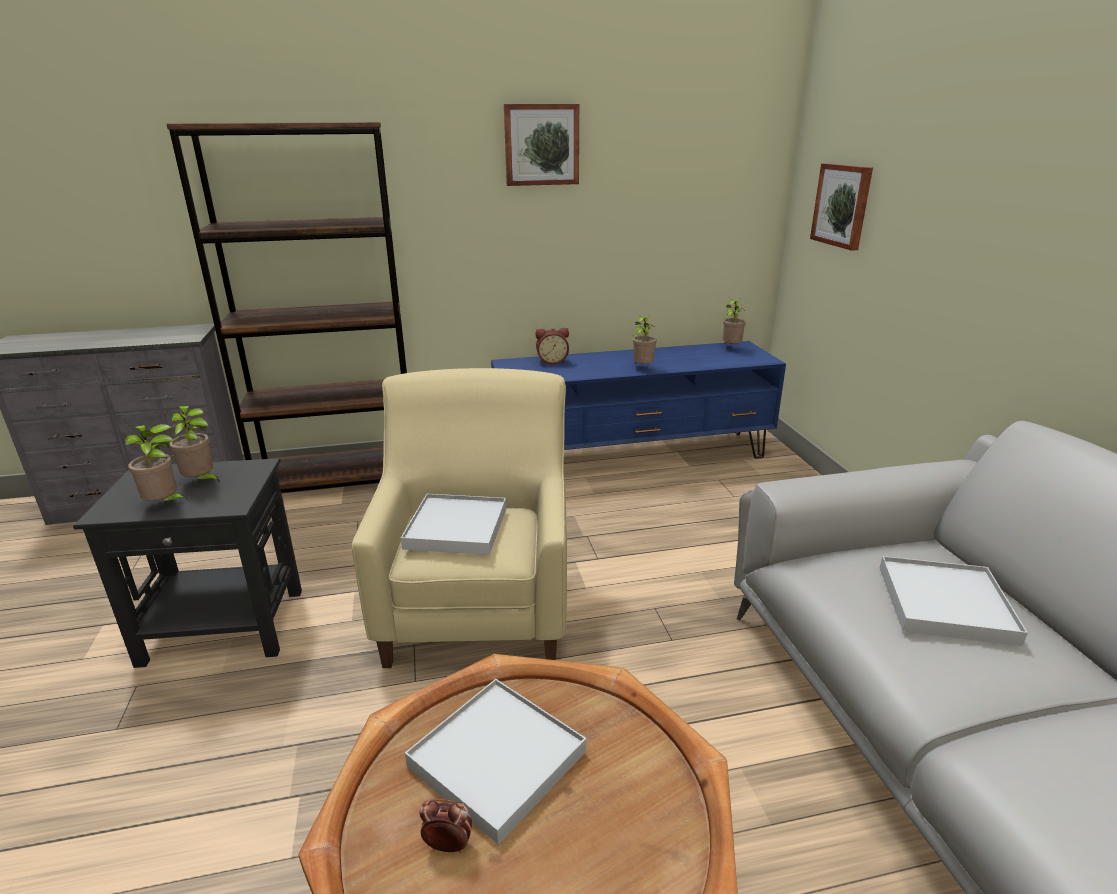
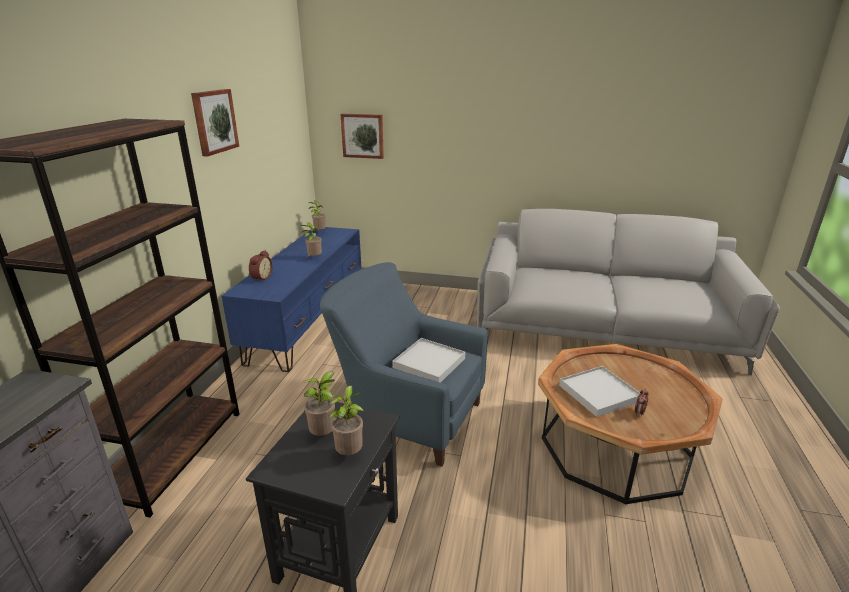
camera: 65 degrees left, 0 degrees up
beige armchair [352,368,567,668] -> blue armchair [320,262,488,467]
white tray [880,556,1028,646] -> none

